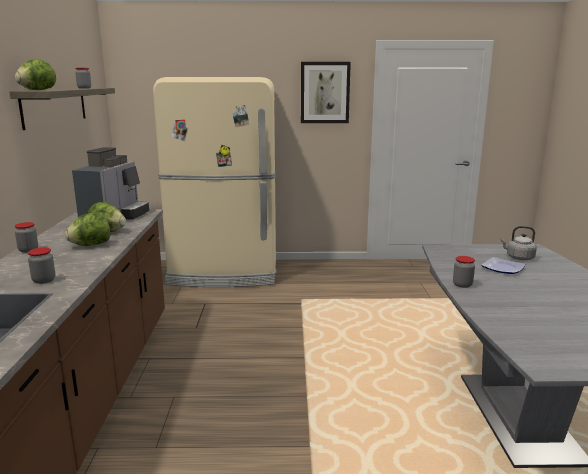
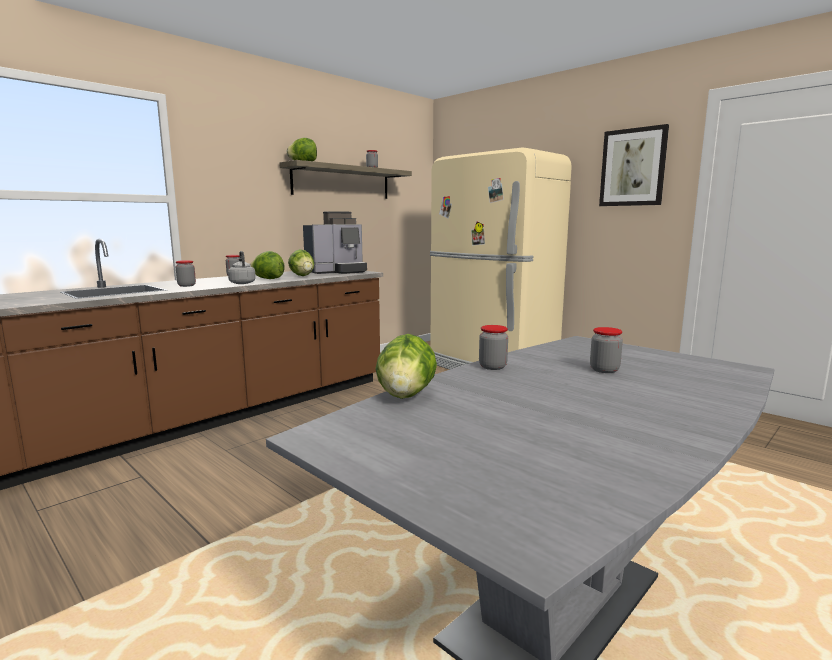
camera: 45 degrees right, 5 degrees down
plate [481,257,525,274] -> jar [590,327,623,373]
grey kettle [500,226,537,260] -> grey kettle moved to [228,251,256,284]
none -> lettuce [375,334,437,399]

